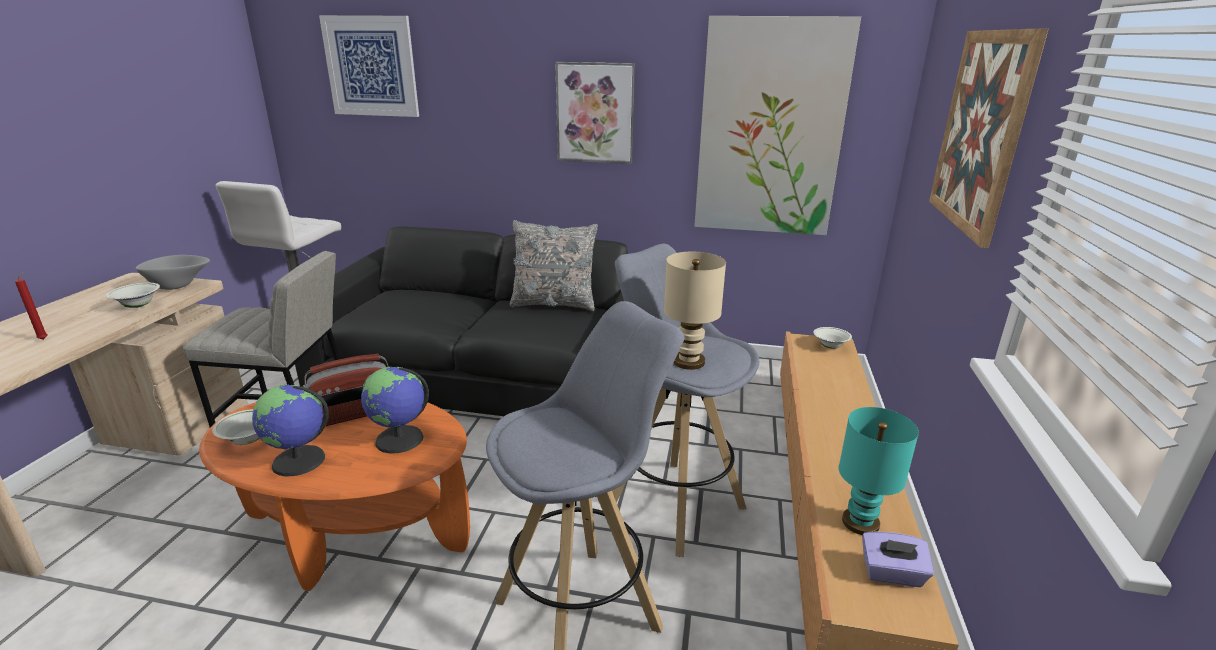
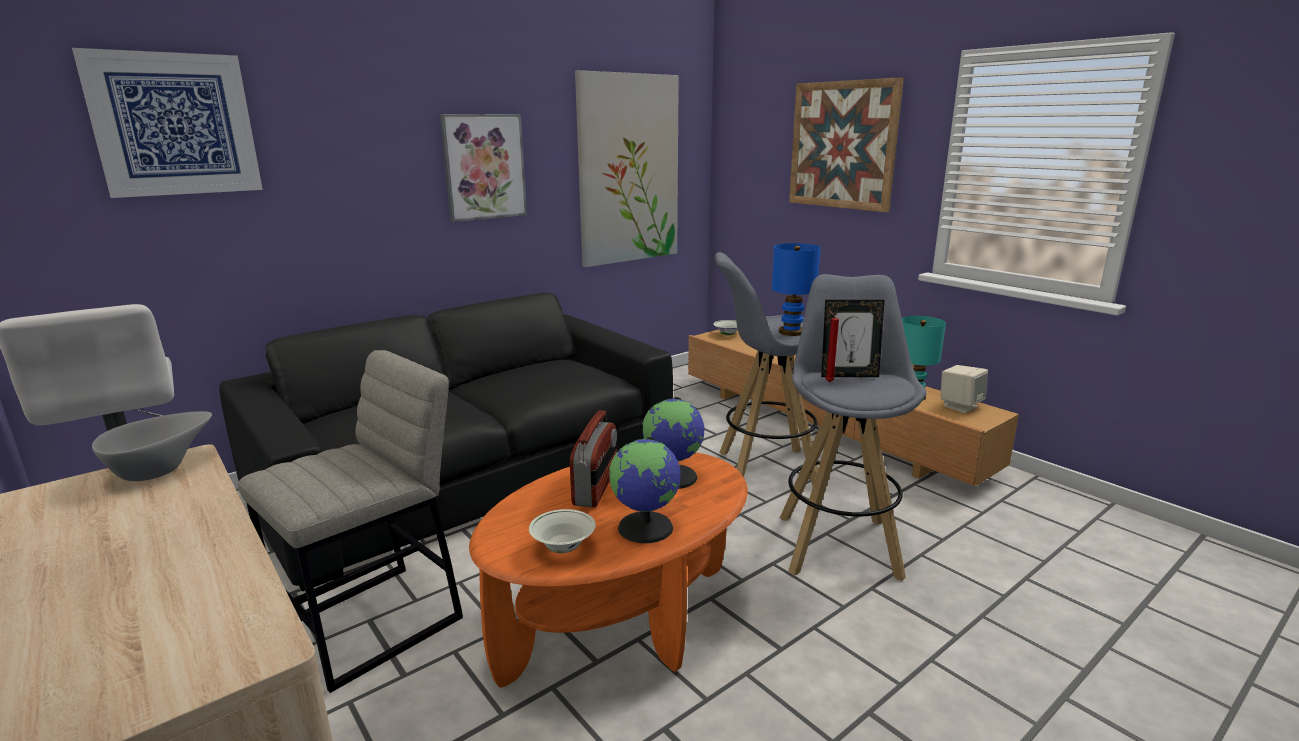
camera: 50 degrees left, 5 degrees down
red candle [15,271,48,340] -> red candle moved to [825,310,839,382]
white bowl [106,283,160,308] -> none
grey pillow [510,220,598,311] -> none
beige table lamp [664,252,726,370] -> blue table lamp [772,243,821,336]
purple tissue box [862,531,934,587] -> beige speaker [940,365,988,413]
none -> picture frame [821,300,885,377]

